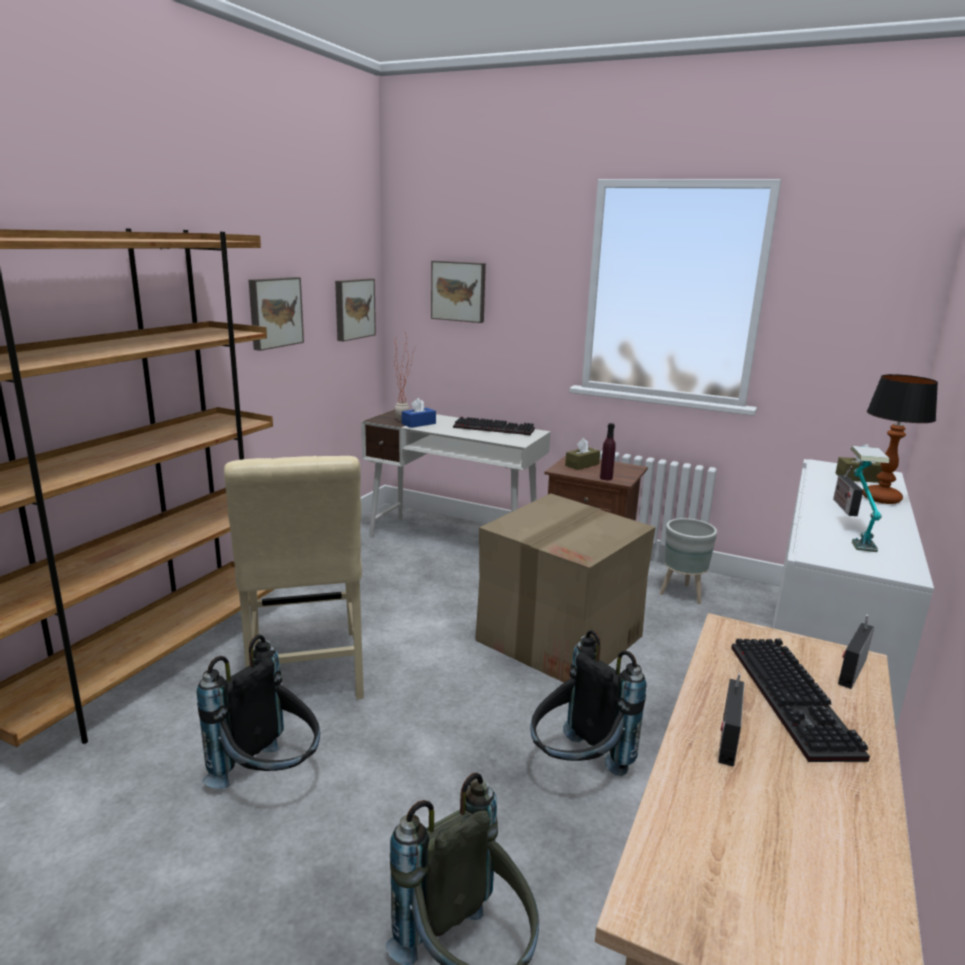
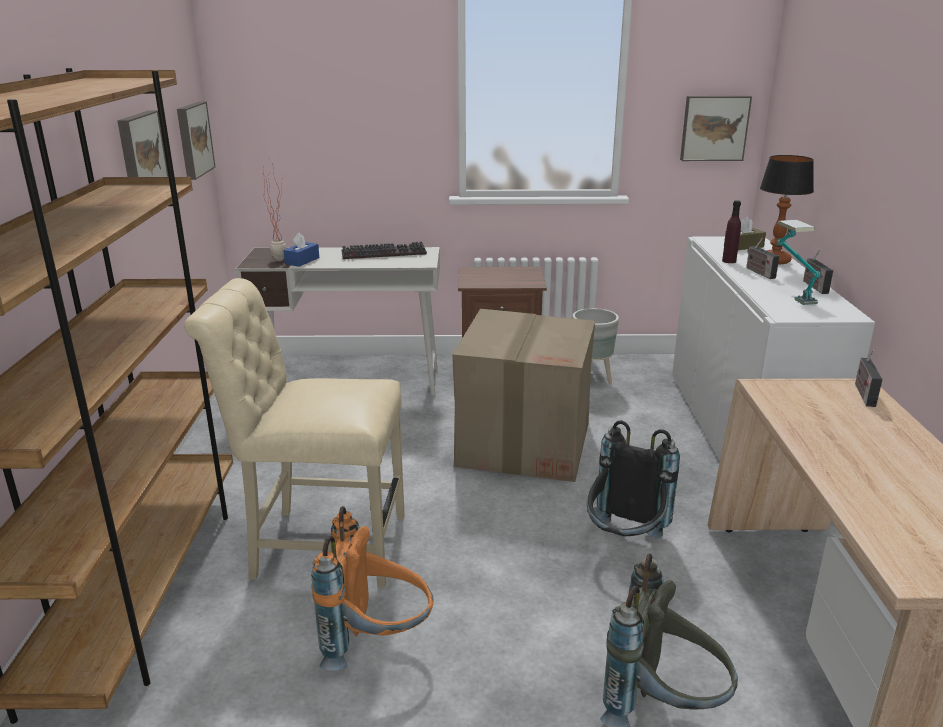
camera: 25 degrees left, 5 degrees up
black backpack [197,634,320,789] -> orange backpack [311,506,434,671]
beige chair [224,456,364,699] -> beige chair turned 135 degrees clockwise [184,278,405,588]
picture [431,261,486,323] -> picture moved to [680,96,752,161]
brown tissue box [565,438,600,470] -> none
purple bottle [600,423,616,480] -> purple bottle moved to [722,200,741,263]
radio [718,673,744,766] -> radio moved to [803,250,833,294]
keyboard [731,639,870,762] -> none

